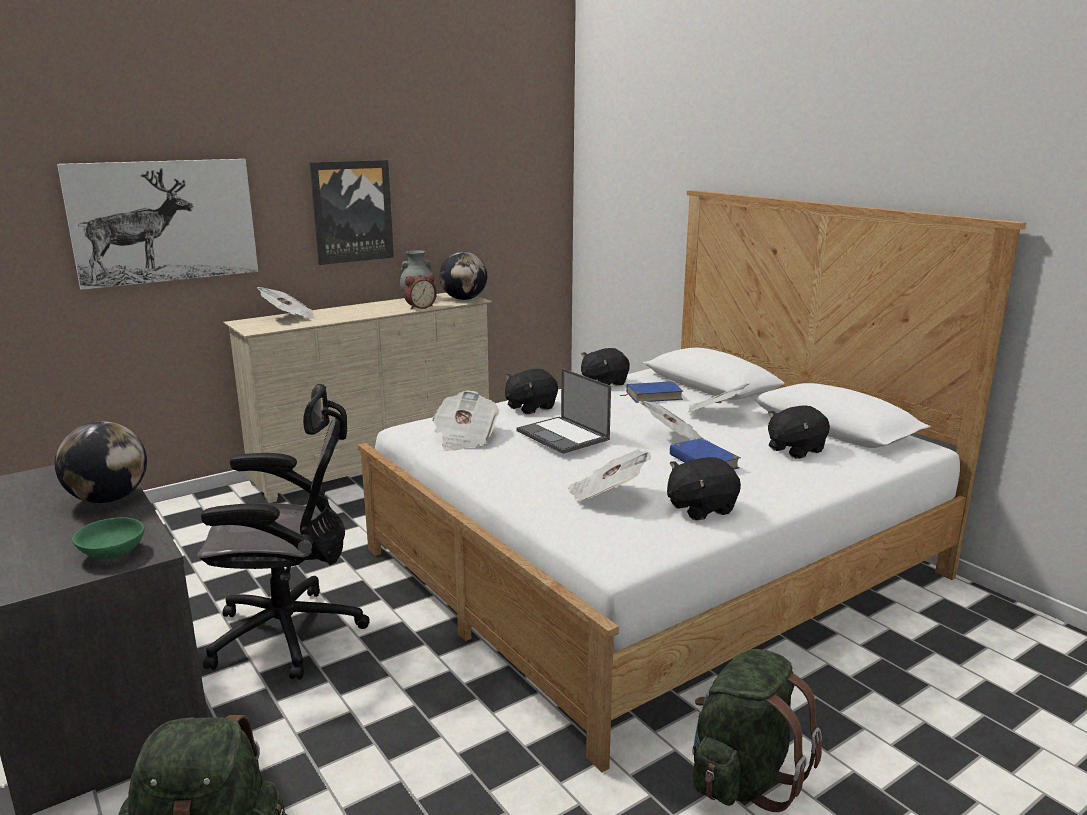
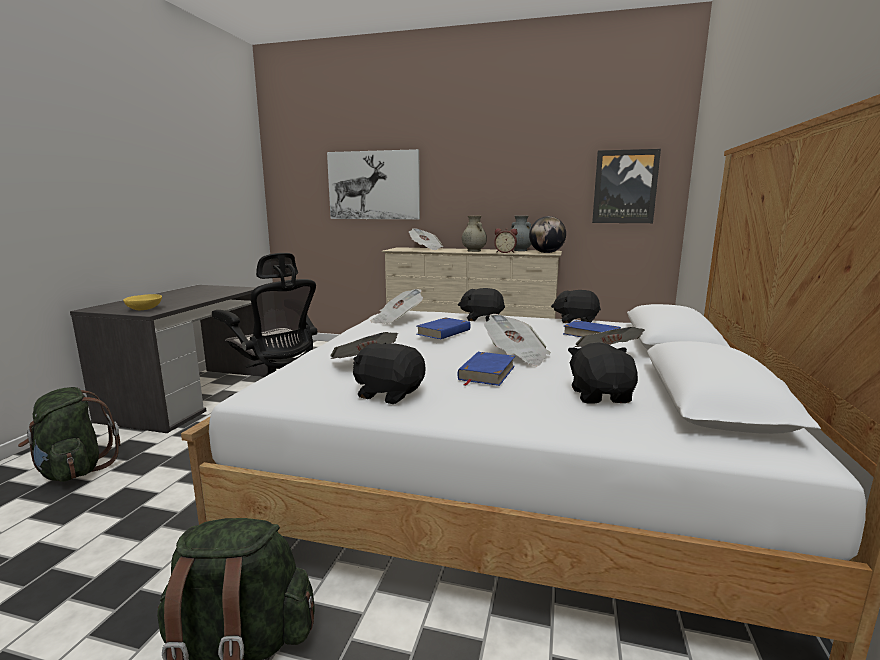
camera: 50 degrees right, 5 degrees down
globe [55,421,147,503] -> none
green bowl [72,517,144,559] -> yellow bowl [123,294,162,310]
picture [309,160,394,265] -> picture moved to [592,149,661,223]
laptop [517,368,611,454] -> blue book [416,317,470,340]
black plush toy [768,405,830,459] -> black plush toy turned 75 degrees clockwise [568,342,638,404]
none -> beige vase [462,216,487,252]

